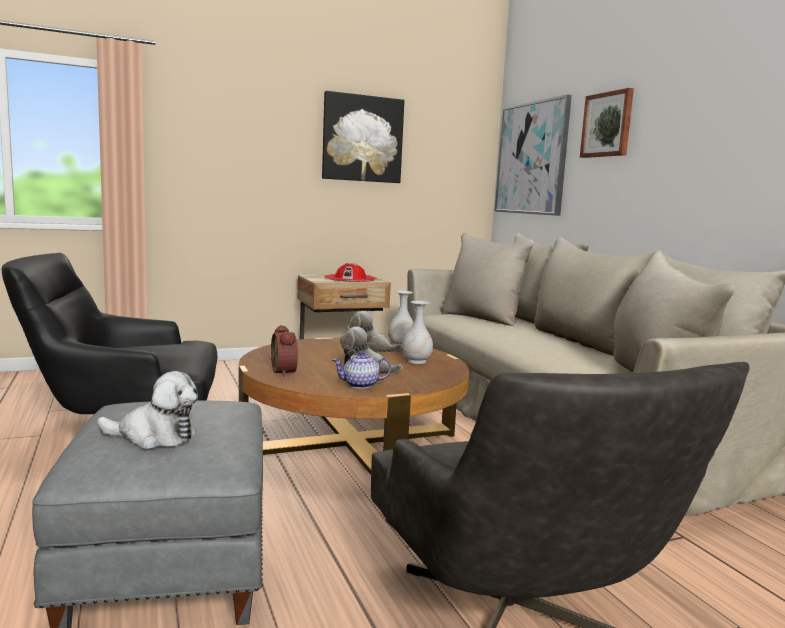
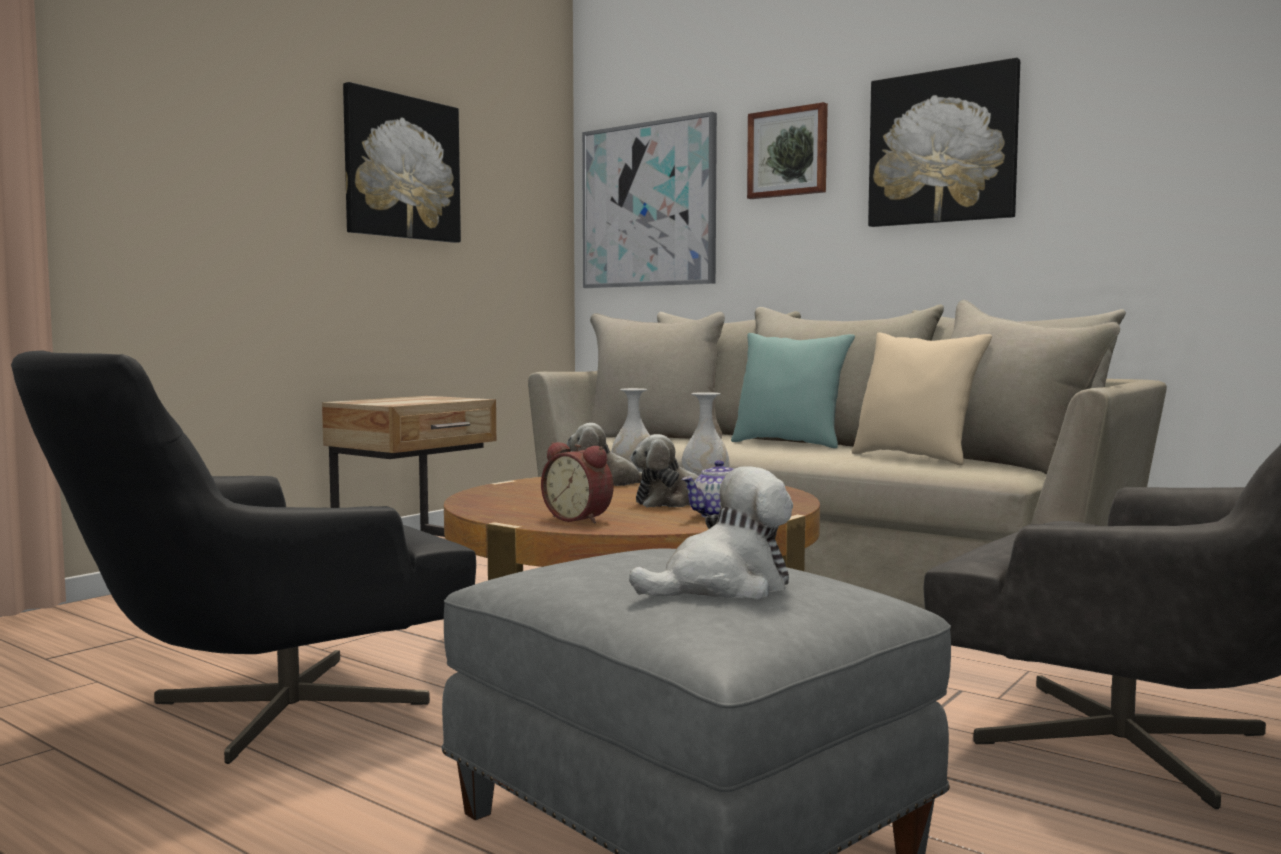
camera: 30 degrees left, 5 degrees down
red hat [324,263,377,282] -> none
none -> turquoise pillow [731,333,855,448]
none -> beige pillow [852,332,992,465]
none -> picture [868,58,1020,227]

